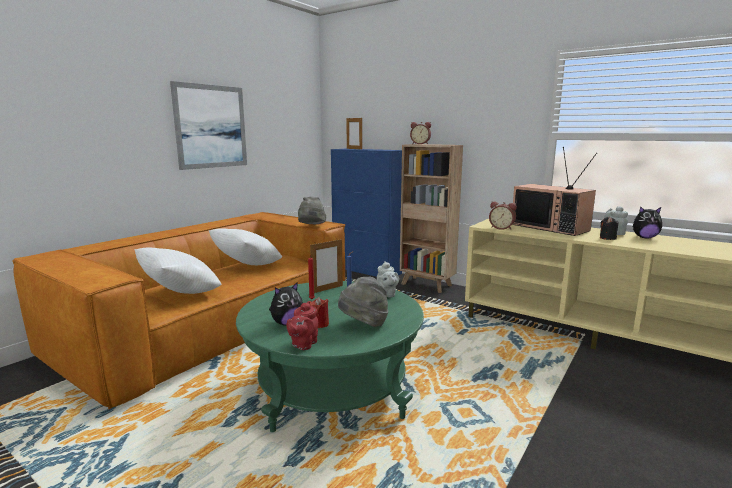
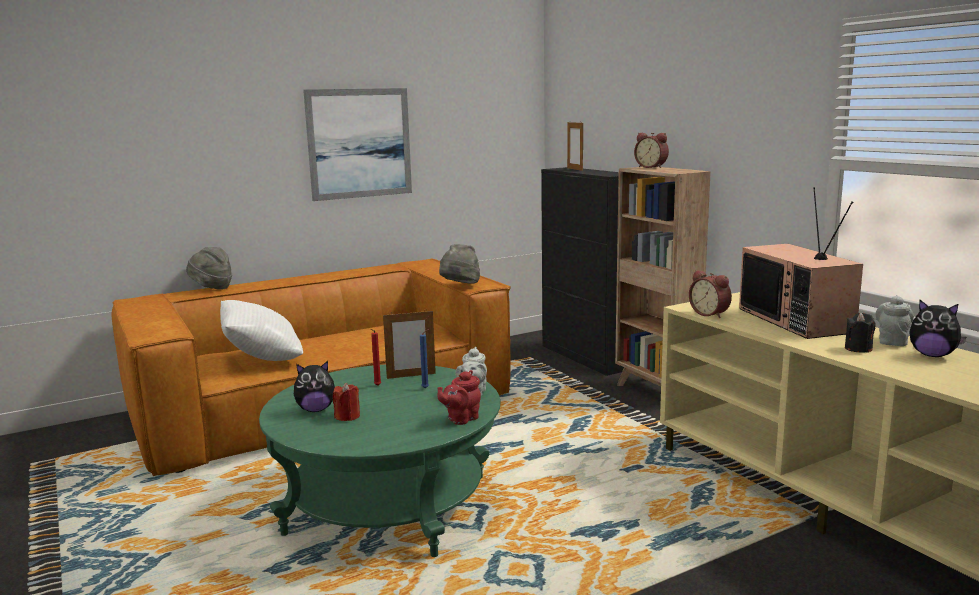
camera: 25 degrees right, 0 degrees up
white pillow [209,228,282,265] -> none
red teapot [287,301,319,350] -> red teapot moved to [438,370,481,425]
blue cabinet [331,149,402,277] -> black cabinet [541,167,624,376]
grey hat [338,277,388,327] -> grey hat moved to [186,247,232,290]

